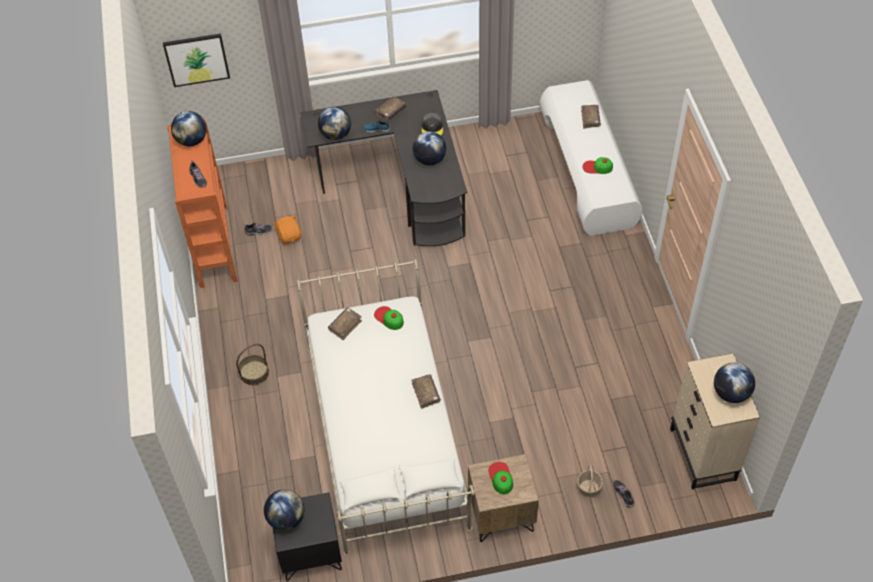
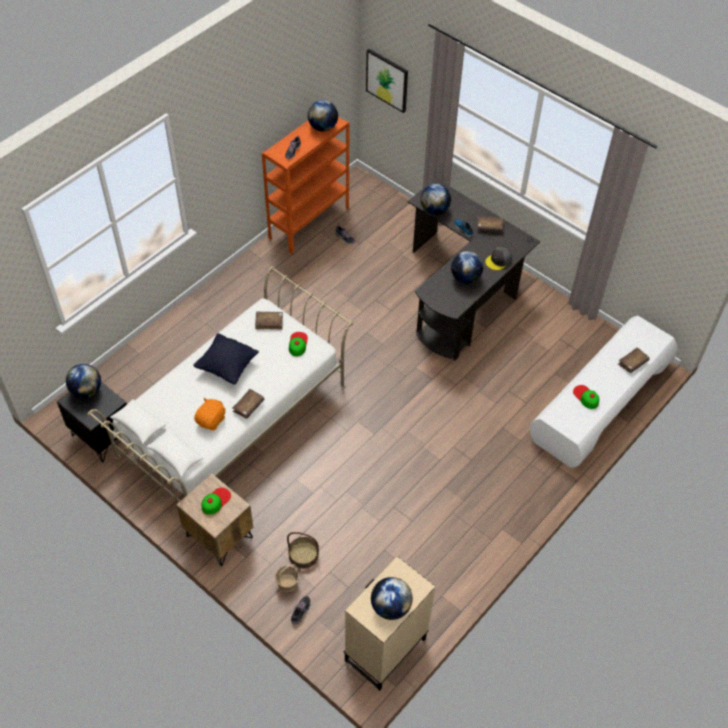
camera: 50 degrees right, 0 degrees up
basket [236,344,269,386] -> basket moved to [287,532,319,569]
orange plush toy [273,216,301,244] -> orange plush toy moved to [194,398,226,431]
none -> black pillow [193,333,259,384]

